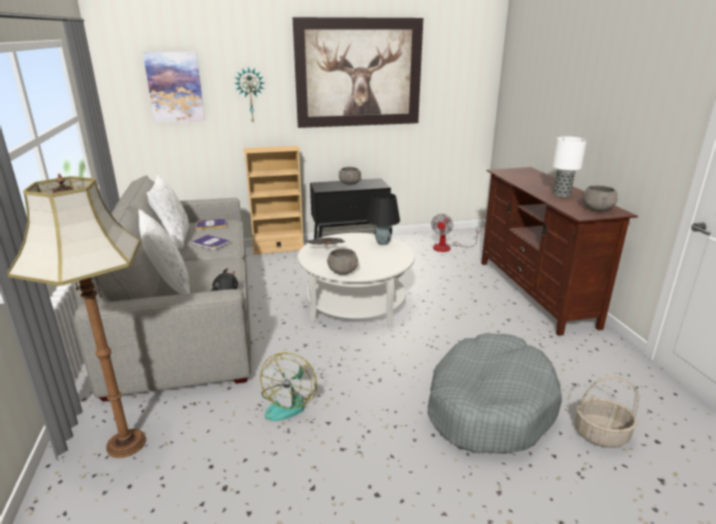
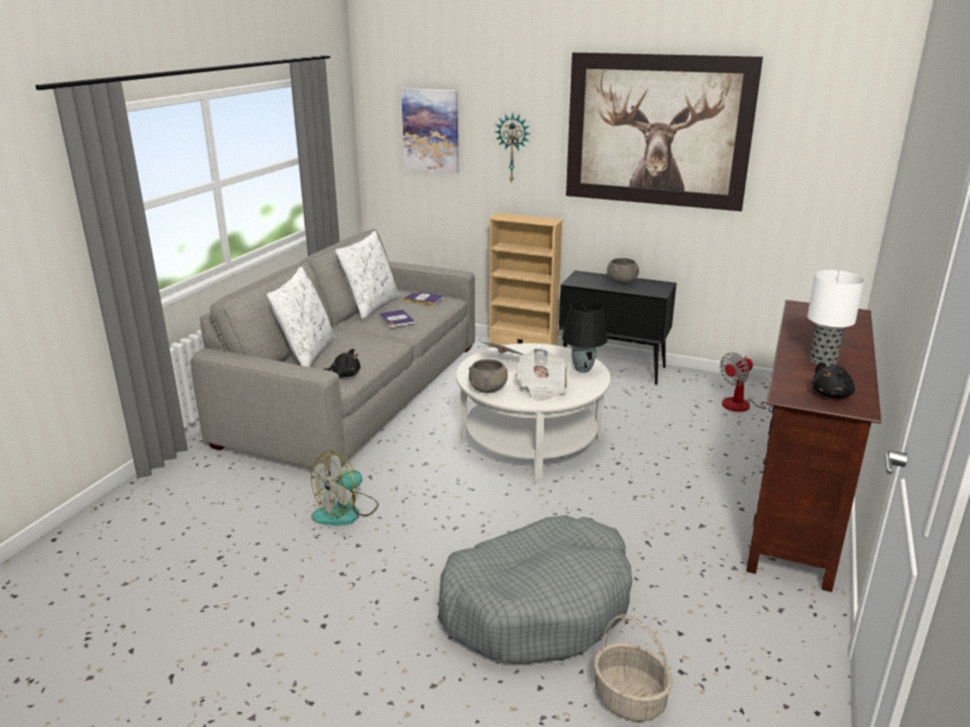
camera: 35 degrees right, 0 degrees up
floor lamp [7,174,146,458] -> none
grey bowl [582,185,618,211] -> black plush toy [812,362,855,398]
none -> newspaper [515,348,568,402]

